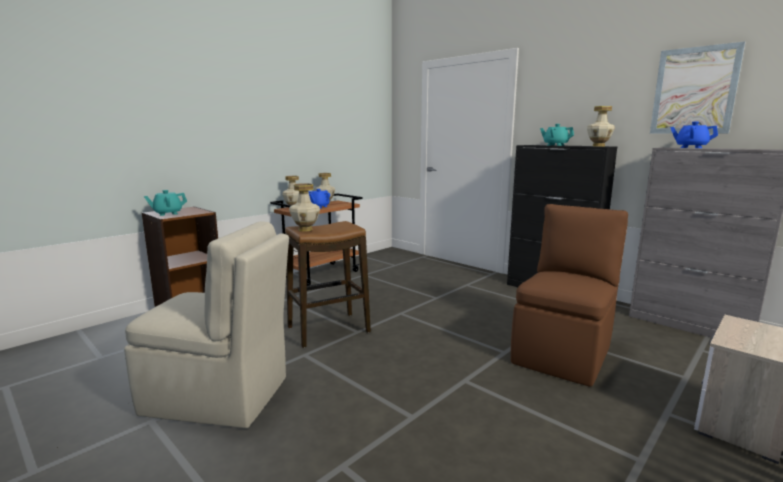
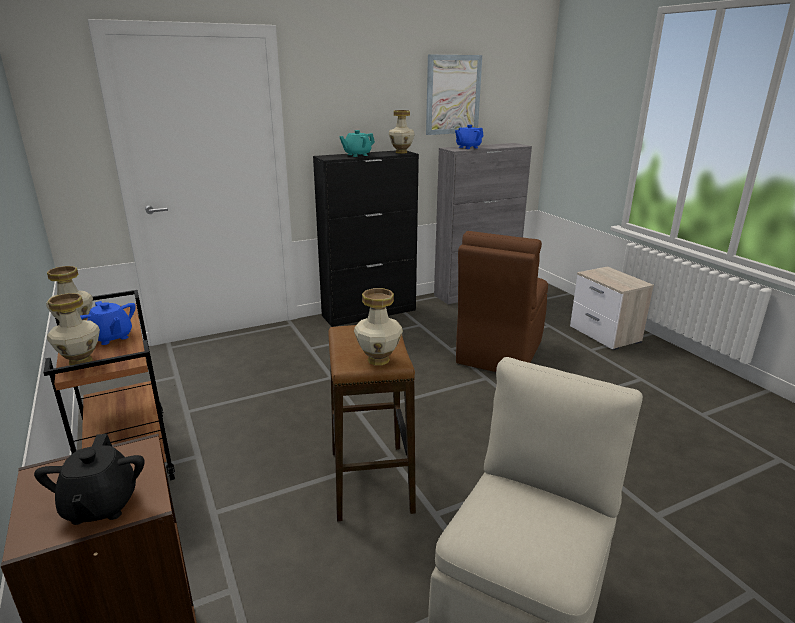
camera: 70 degrees left, 10 degrees up
turquoise teapot [144,190,187,216] -> black teapot [34,434,145,525]
brown chair [511,204,628,387] -> brown chair turned 120 degrees counterclockwise [456,231,548,372]

